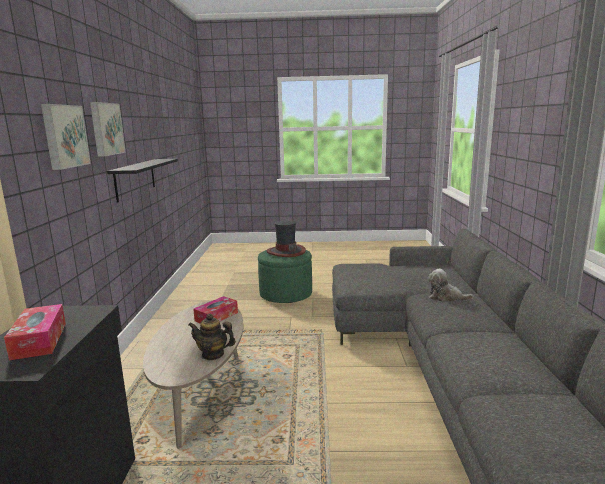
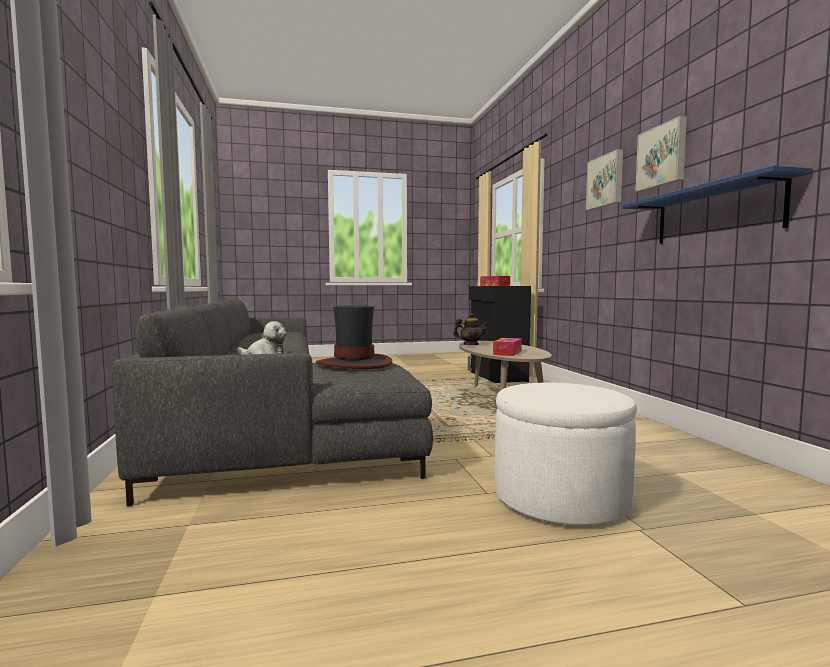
camera: 165 degrees right, 10 degrees down
black shelf [107,159,178,202] -> blue shelf [622,165,813,244]
green ottoman [258,250,312,303] -> white ottoman [495,383,637,525]
hat [267,221,306,257] -> hat moved to [316,305,392,369]

